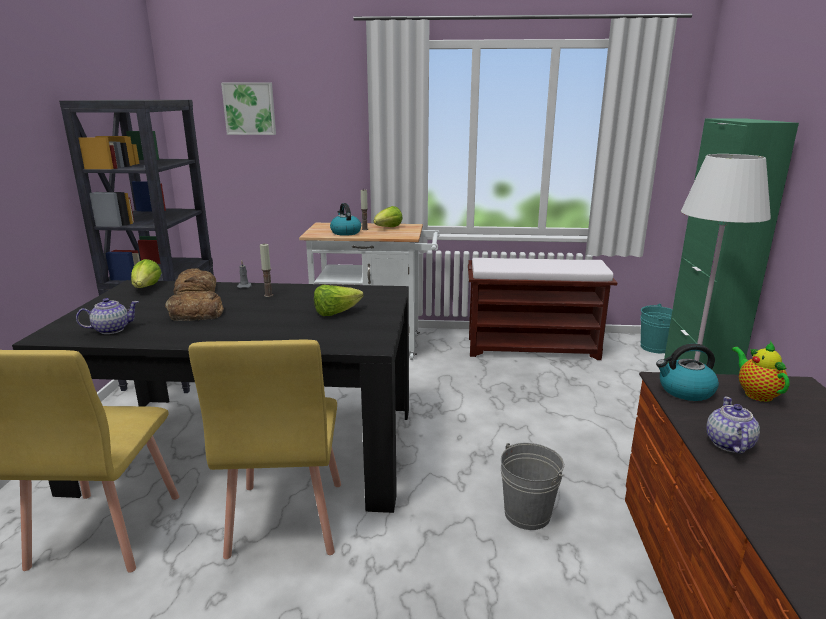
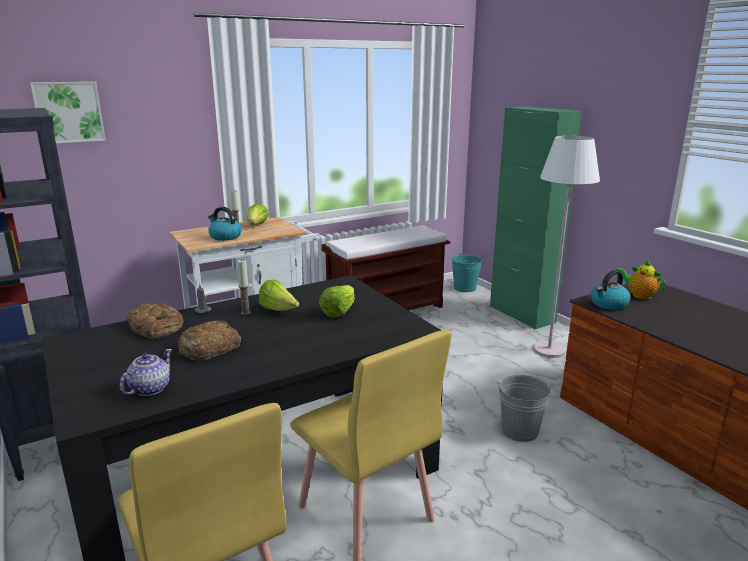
camera: 35 degrees left, 0 degrees up
lettuce [131,259,162,288] -> lettuce moved to [259,280,299,311]
teapot [707,396,760,454] -> none

